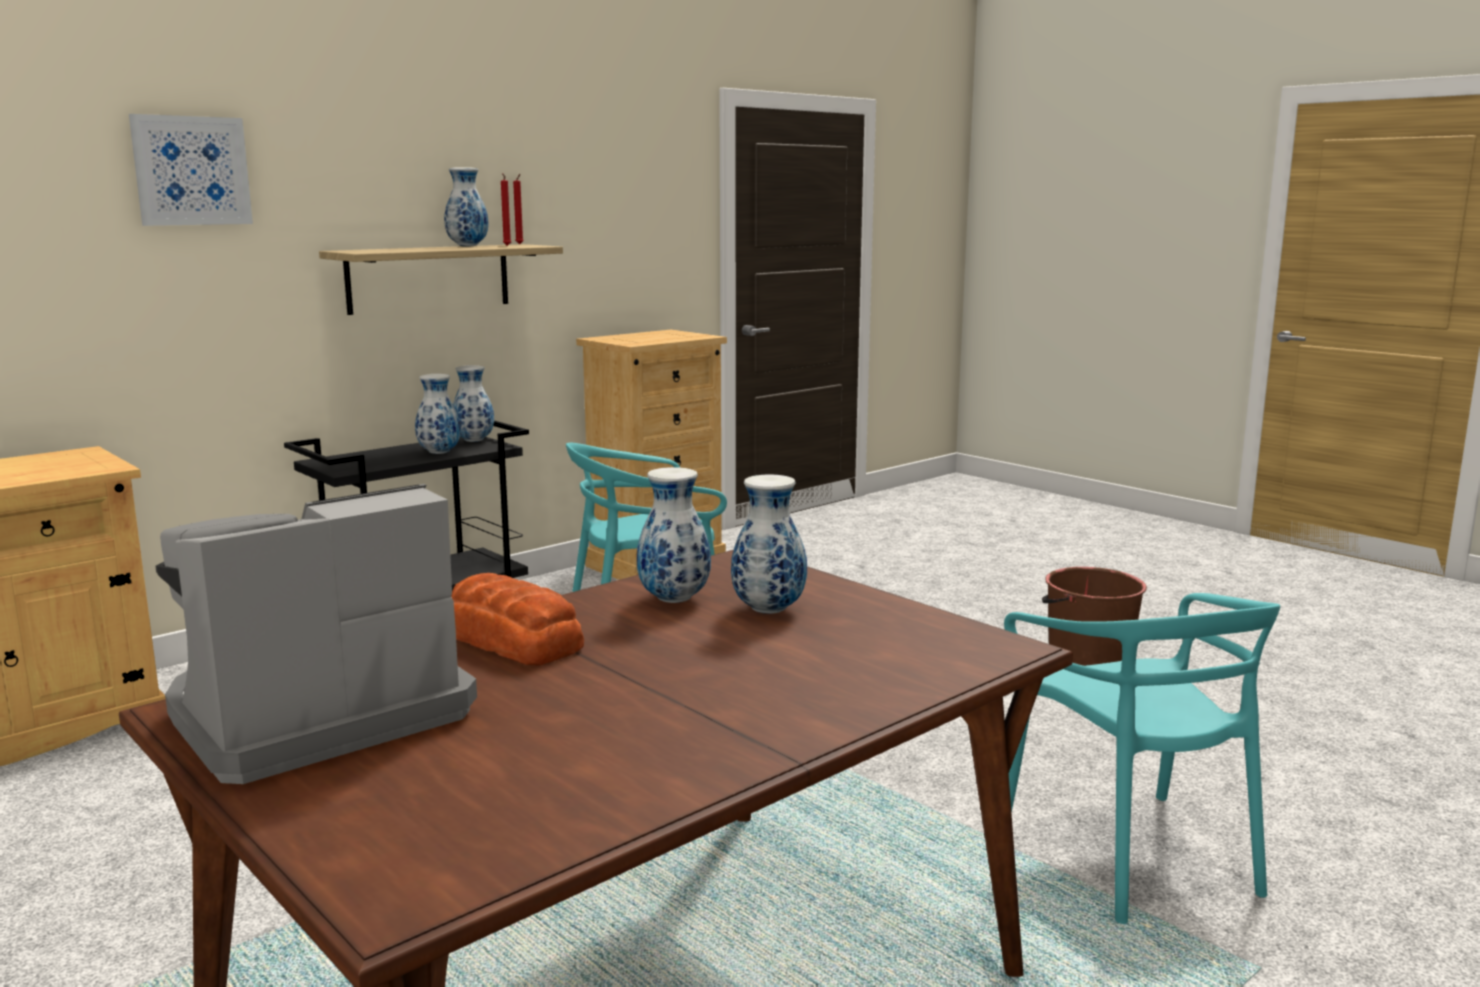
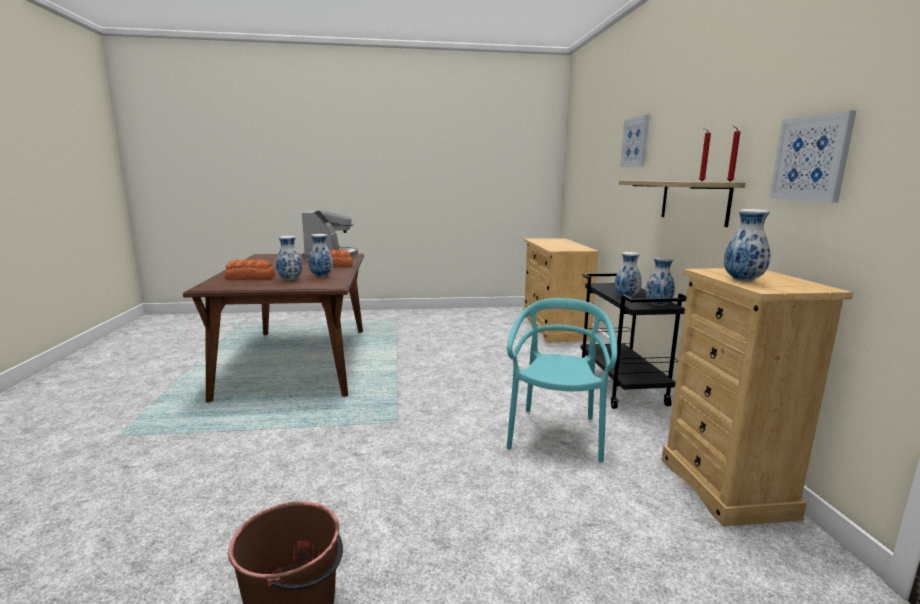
camera: 125 degrees right, 0 degrees up
vase [444,167,489,247] -> vase moved to [724,209,771,282]
turquoise chair [1004,593,1280,924] -> none
none -> bread [225,259,275,280]
none -> picture [769,110,857,203]

